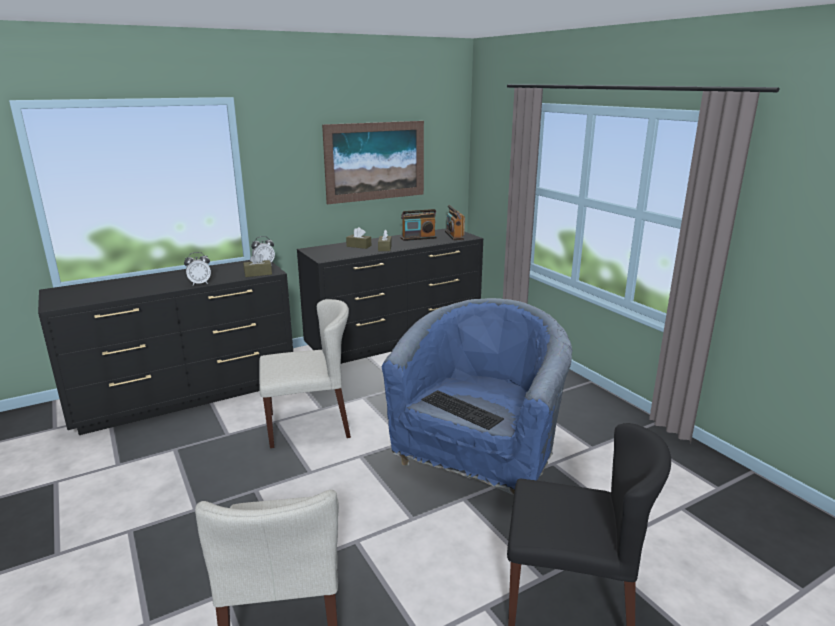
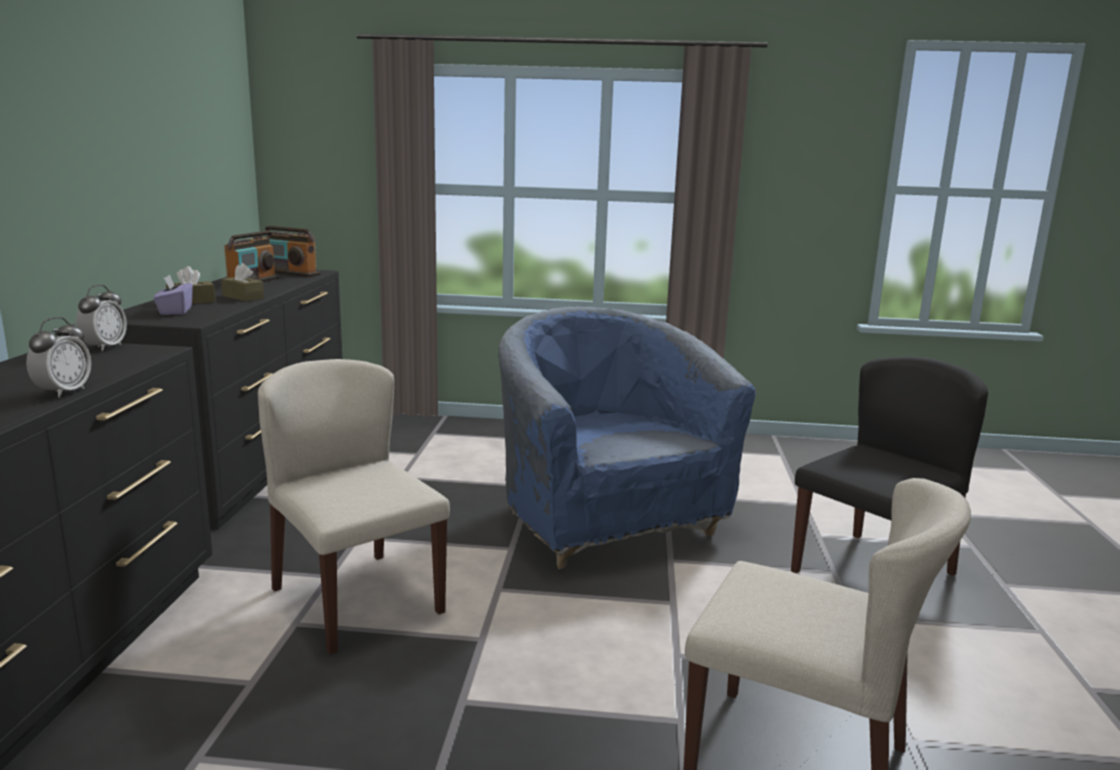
camera: 55 degrees left, 5 degrees down
brown tissue box [243,253,272,277] -> none
beige chair [259,299,351,448] -> beige chair turned 60 degrees counterclockwise [258,359,450,655]
picture [322,121,424,204] -> none
keyboard [422,390,504,430] -> none
none -> purple tissue box [154,275,193,315]

